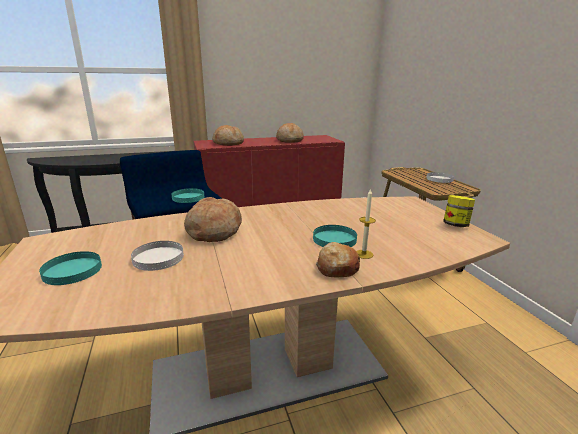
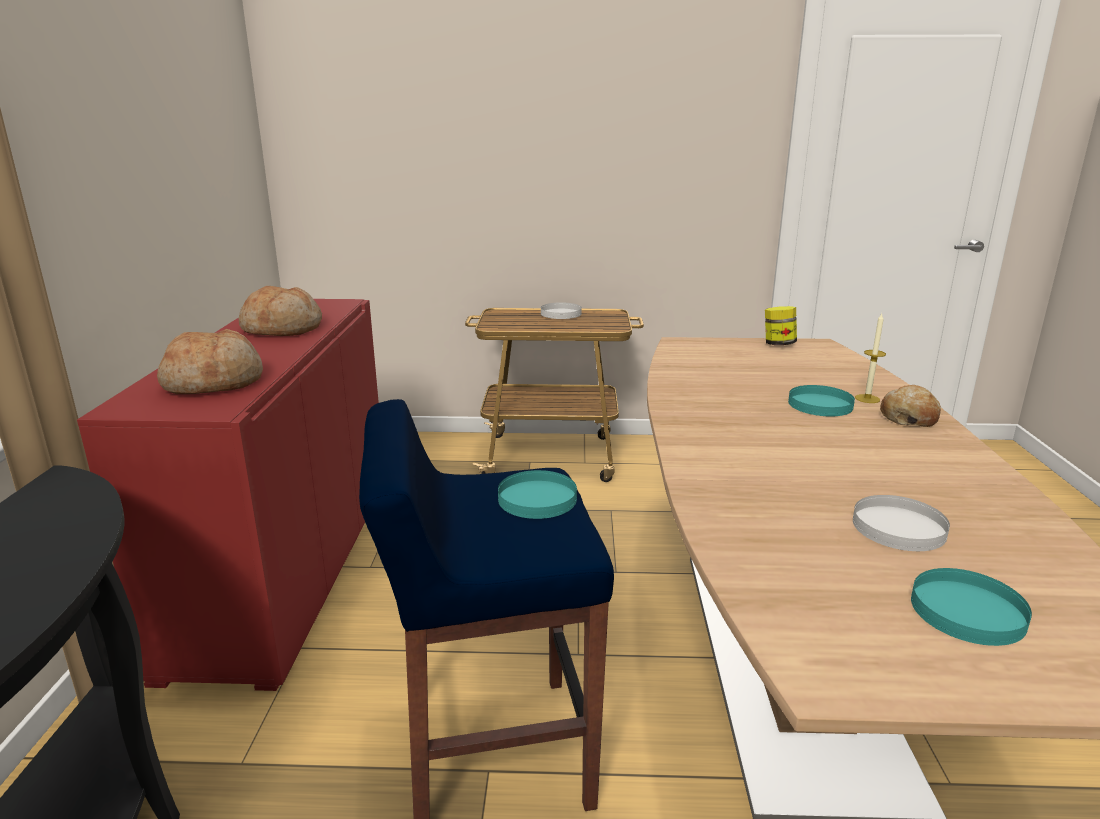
camera: 70 degrees left, 0 degrees up
bread [184,197,242,242] -> none

